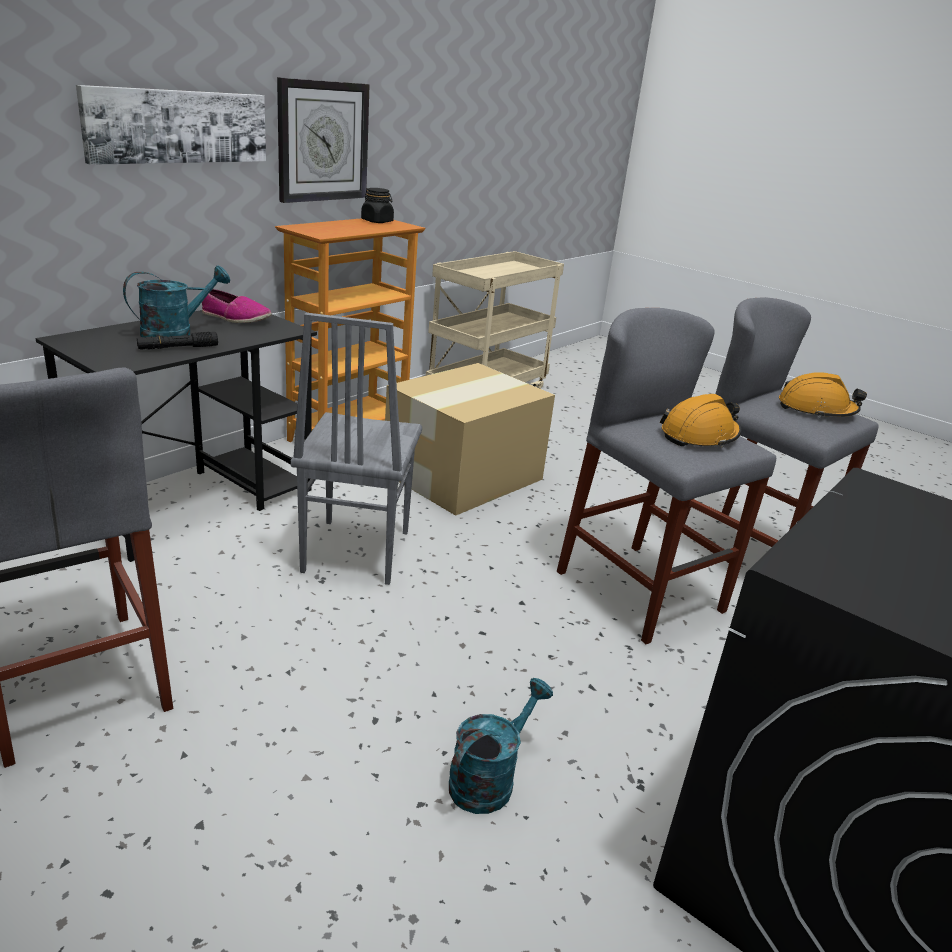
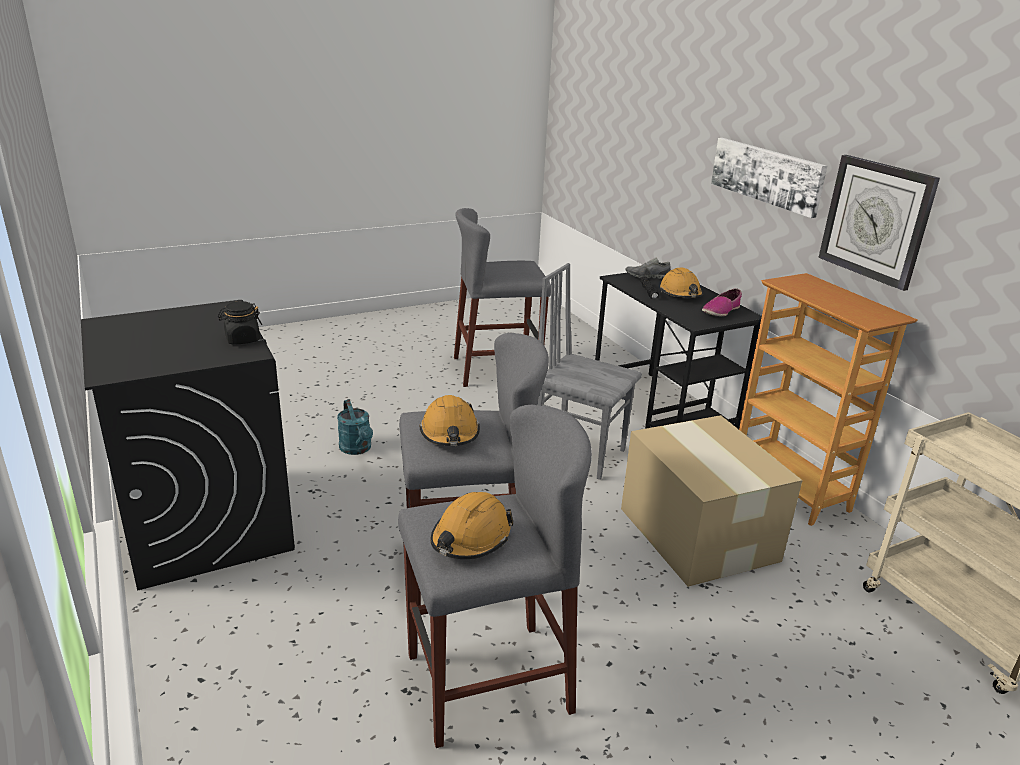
camera: 115 degrees right, 0 degrees up
turquoise watering can [123,266,230,338] -> orange hard hat [660,268,703,298]
black jar [361,188,394,223] -> black jar moved to [218,301,262,345]
none -> grey shoe [626,257,671,279]

